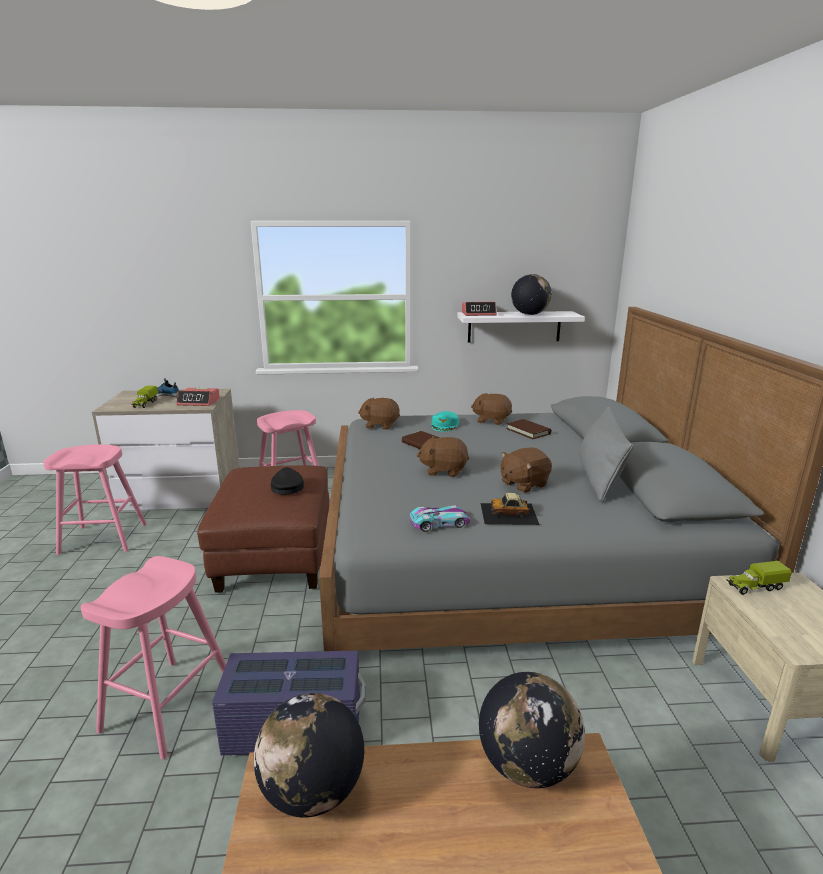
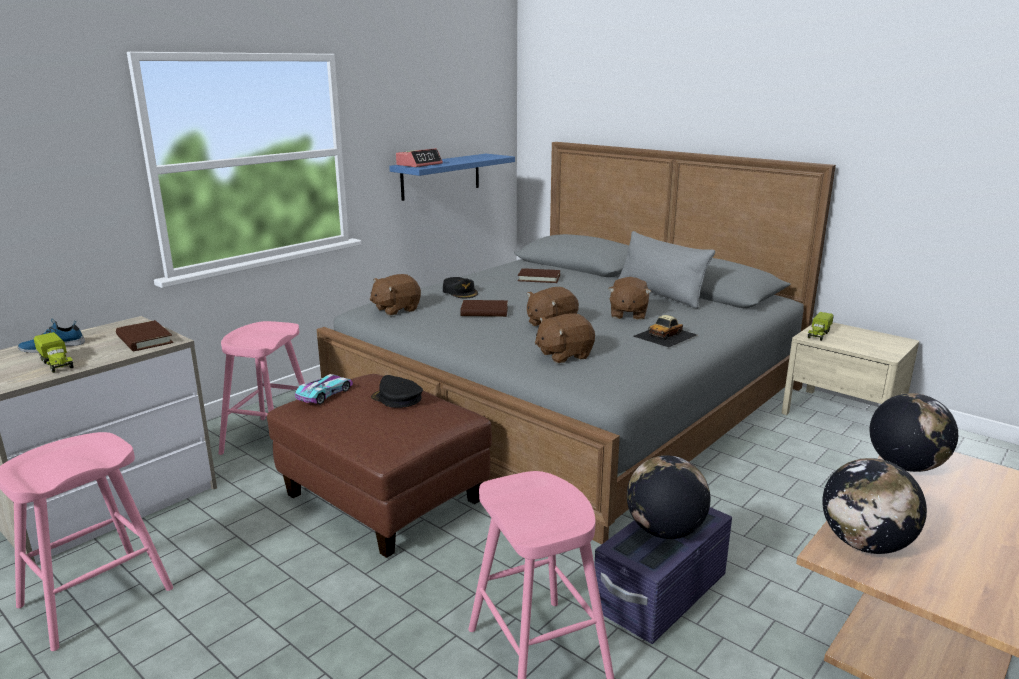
camera: 45 degrees left, 0 degrees up
alarm clock [176,388,220,406] -> brown book [116,320,173,351]
toy car [410,505,470,532] -> toy car moved to [295,374,353,404]
turquoise cap [431,411,459,432] -> black cap [443,277,478,298]
white shelf [457,311,585,343] -> blue shelf [389,154,515,201]
brown plush toy [471,393,512,425] -> brown plush toy moved to [535,313,595,363]
globe [511,274,552,315] -> globe moved to [627,456,711,539]

